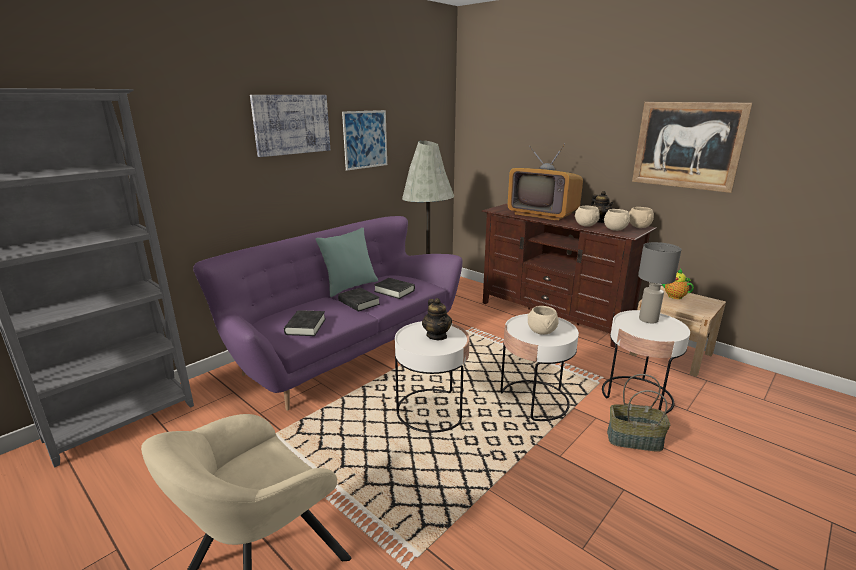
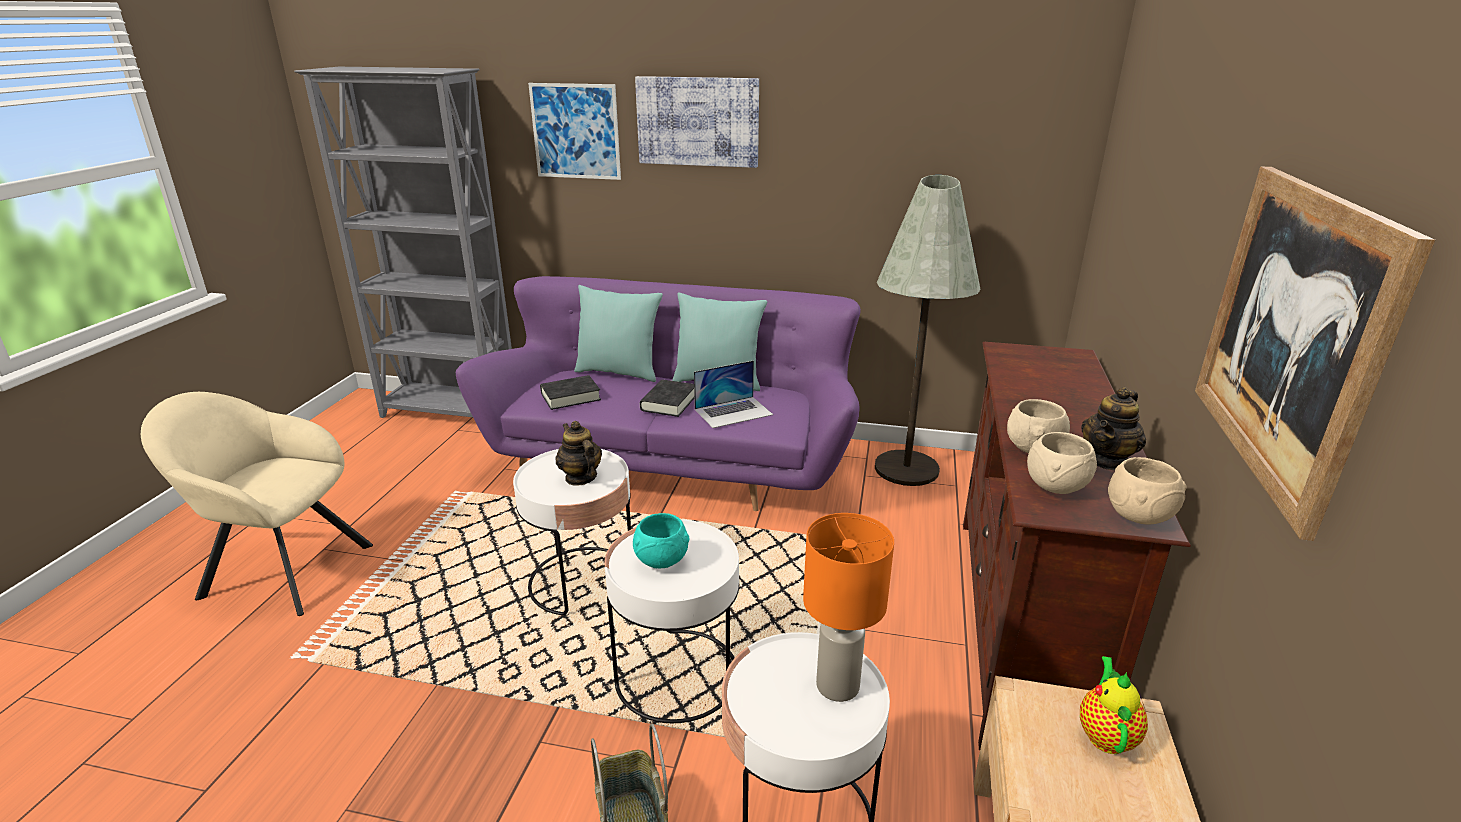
camera: 60 degrees right, 5 degrees up
picture [342,110,387,171] -> picture moved to [528,83,621,180]
black book [374,278,415,299] -> laptop [694,360,773,428]
teapot [422,298,452,340] -> teapot turned 105 degrees clockwise [555,421,602,486]
television [508,143,583,221] -> none
beige bowl [528,306,559,335] -> turquoise bowl [633,513,689,568]
grey table lamp [638,242,682,323] -> orange table lamp [803,513,894,702]
none -> turquoise pillow [574,285,663,382]

